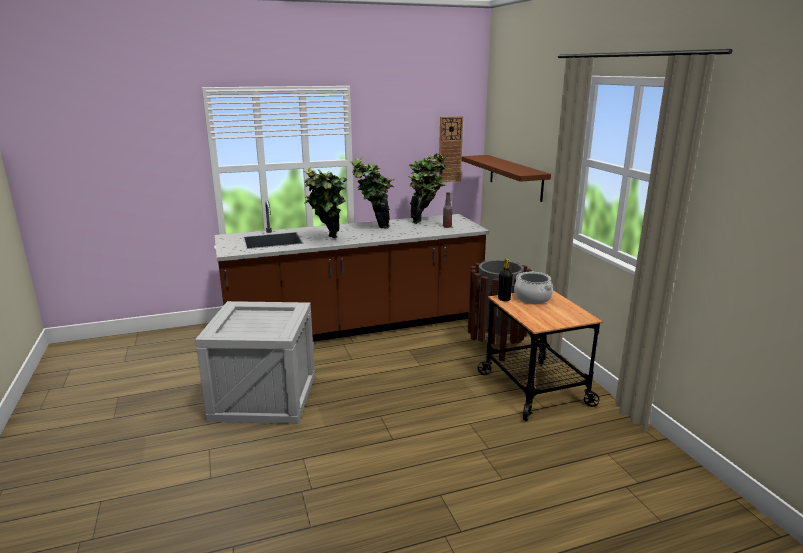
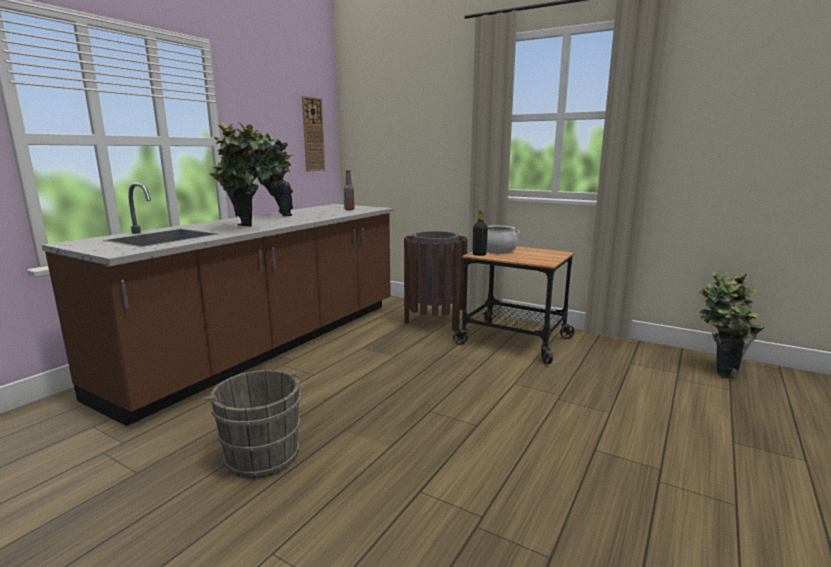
camera: 40 degrees left, 5 degrees down
crate [195,301,315,424] -> grey bucket [203,370,302,479]
potted plant [408,153,446,224] -> potted plant moved to [699,272,765,379]
brown shelf [462,155,551,202] -> none

